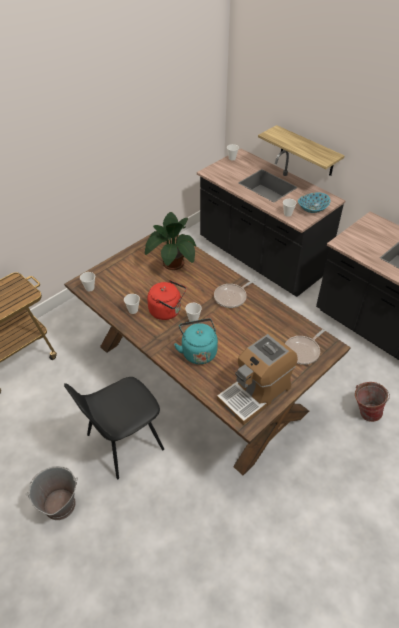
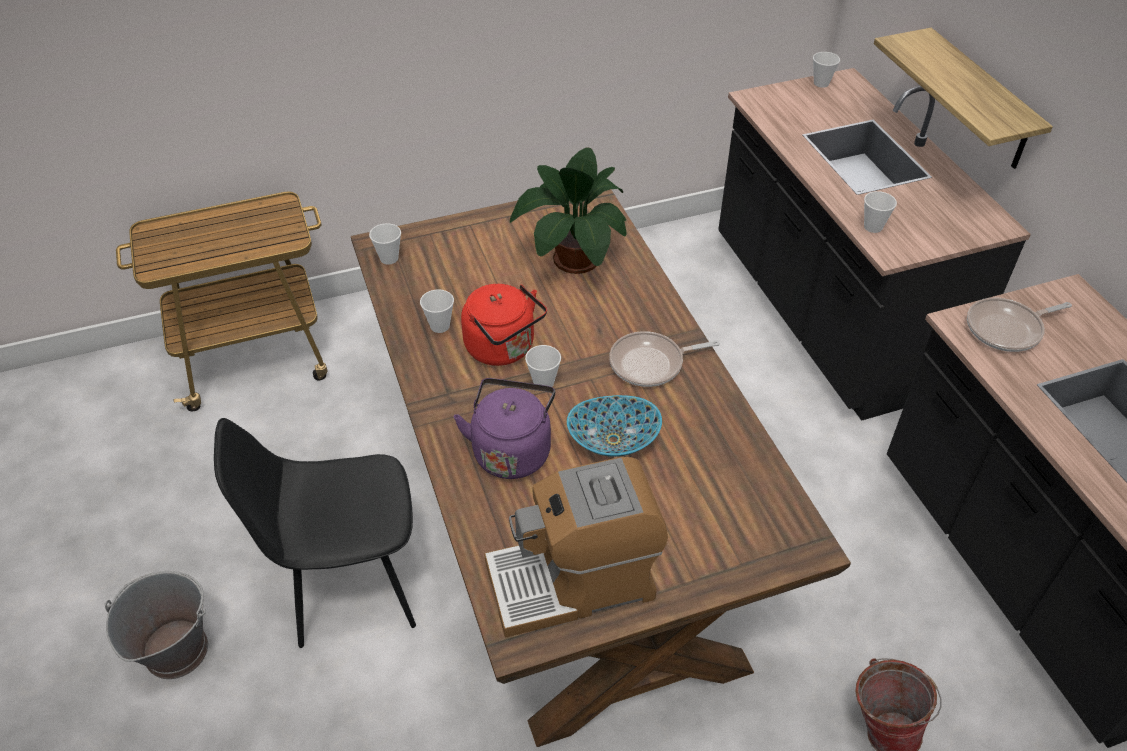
camera: 25 degrees right, 0 degrees up
turquoise kettle [174,318,218,364] -> purple kettle [454,378,555,479]
frying pan [285,328,326,365] -> frying pan moved to [967,298,1072,352]
bowl [298,192,330,213] -> bowl moved to [567,395,662,457]

